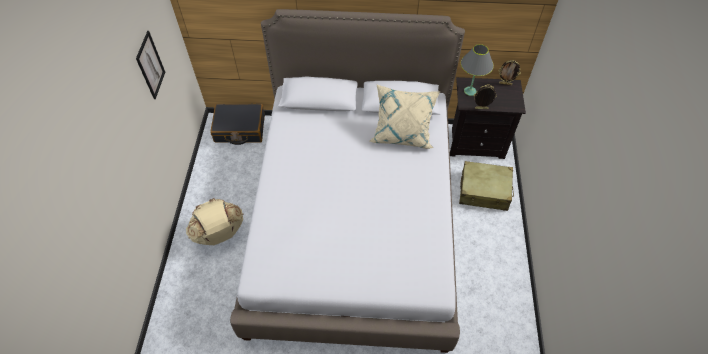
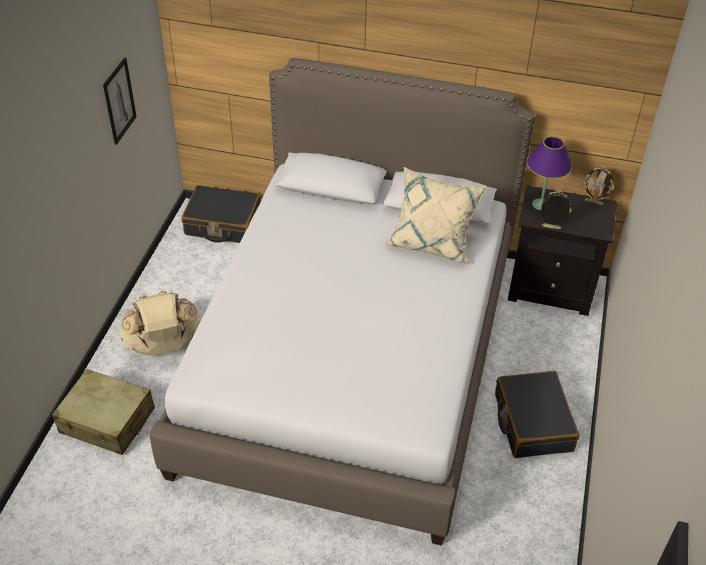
camera: 10 degrees right, 10 degrees down
beige suitcase [459,161,514,211] -> beige suitcase moved to [52,369,155,455]
grey table lamp [461,44,494,96] -> purple table lamp [527,136,572,210]
none -> black suitcase [495,371,579,458]

